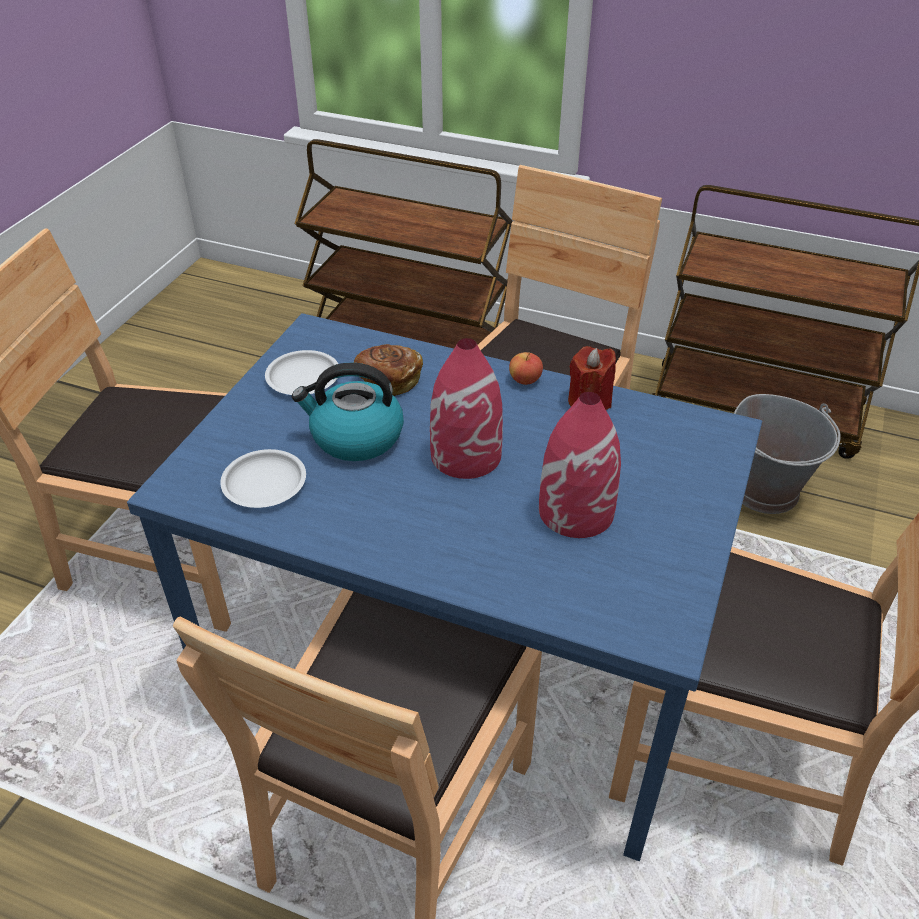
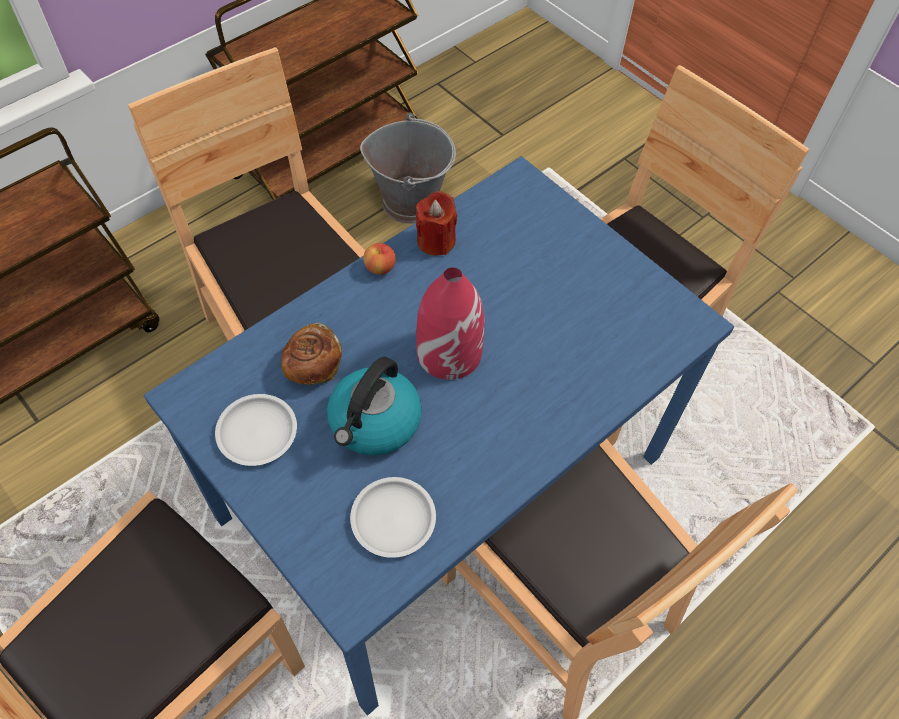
camera: 65 degrees left, 15 degrees up
red vase [539,392,621,538] -> none

